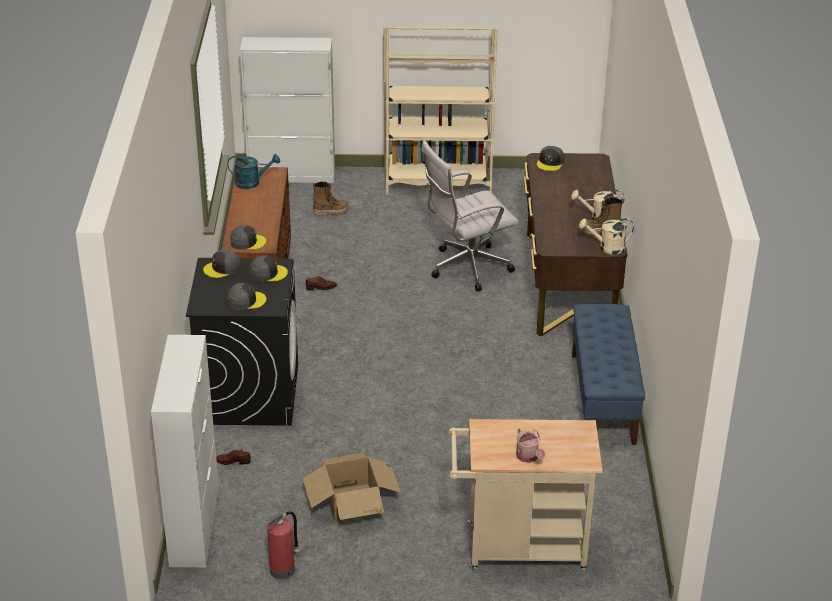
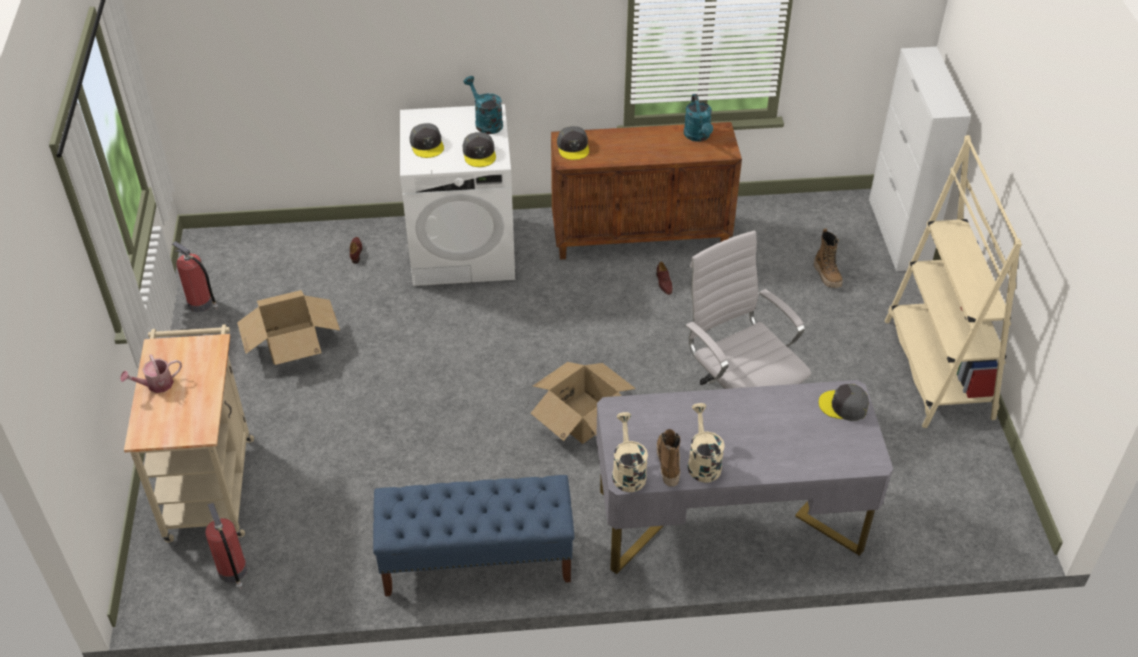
camera: 85 degrees right, 10 degrees up
white cabinet [151,335,219,567] -> none
black washing machine [186,258,298,426] -> white washing machine [400,104,515,286]
grey cap [203,249,241,278] -> turquoise watering can [463,76,503,134]
brown desk [524,153,627,336] -> grey desk [596,380,893,574]
none -> fire extinguisher [205,503,247,589]
none -> cardboard box [530,362,636,444]

